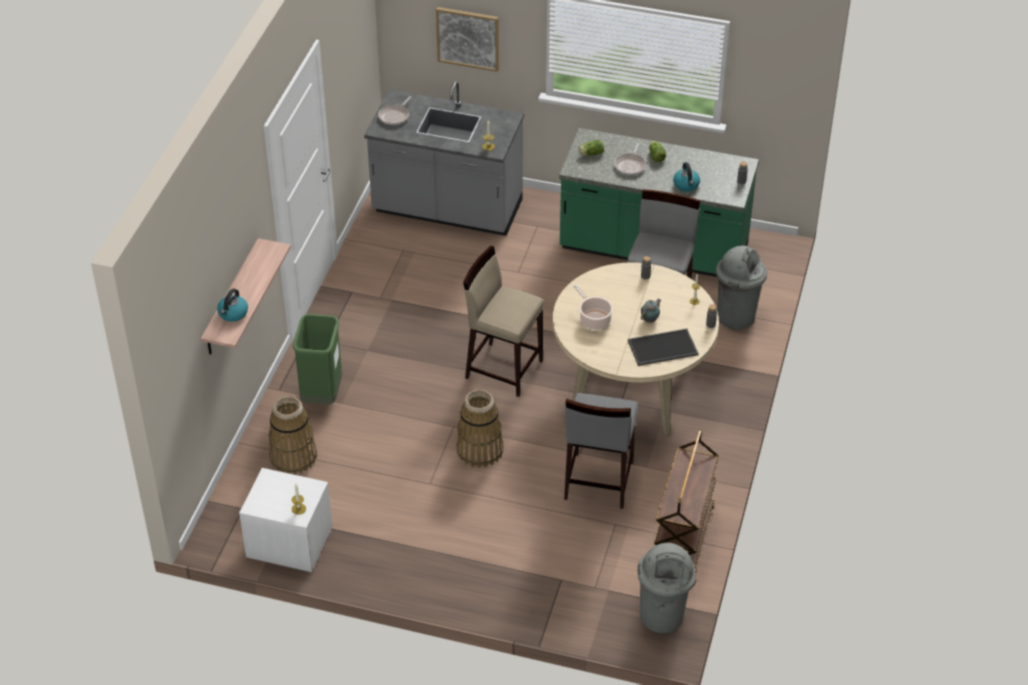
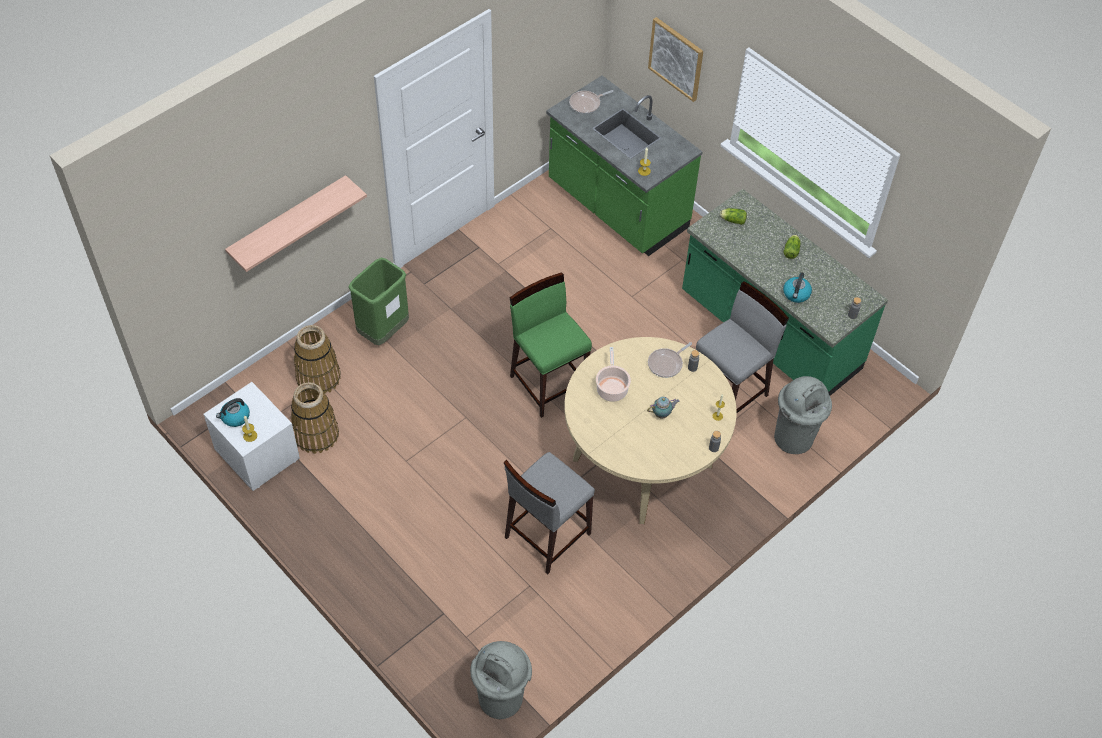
camera: 30 degrees right, 10 degrees up
kettle [217,289,248,322] -> kettle moved to [216,398,250,427]
grey counter [364,81,524,236] -> green counter [546,75,702,256]
basket [456,390,504,468] -> basket moved to [291,382,339,454]
beige stool [463,246,544,397] -> green stool [509,272,592,418]
frying pan [614,143,646,175] -> frying pan moved to [648,342,692,378]
tray [628,329,699,366] -> none
brown cart [654,430,719,577] -> none

